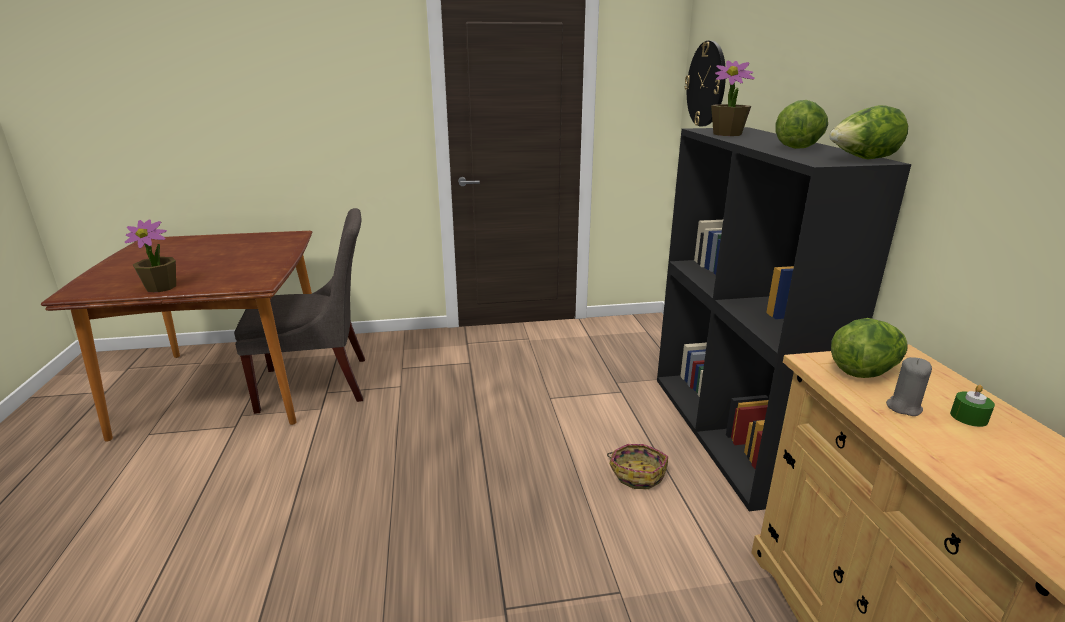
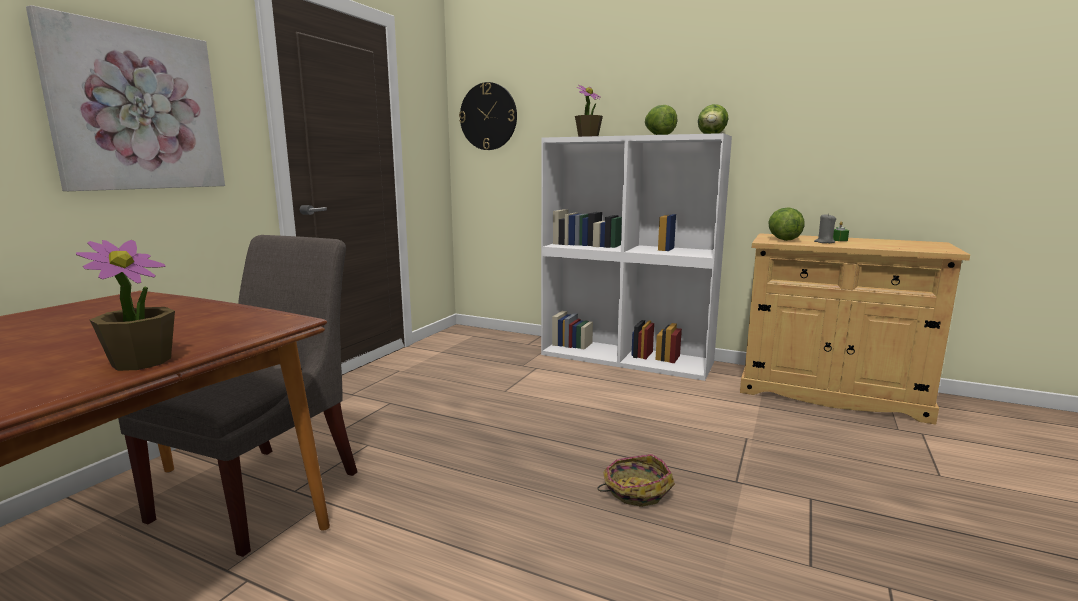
camera: 55 degrees left, 10 degrees down
basket [607,444,668,489] -> basket moved to [597,454,675,507]
black bookcase [657,127,911,511] -> white bookcase [541,133,732,381]
none -> picture [26,5,225,191]

